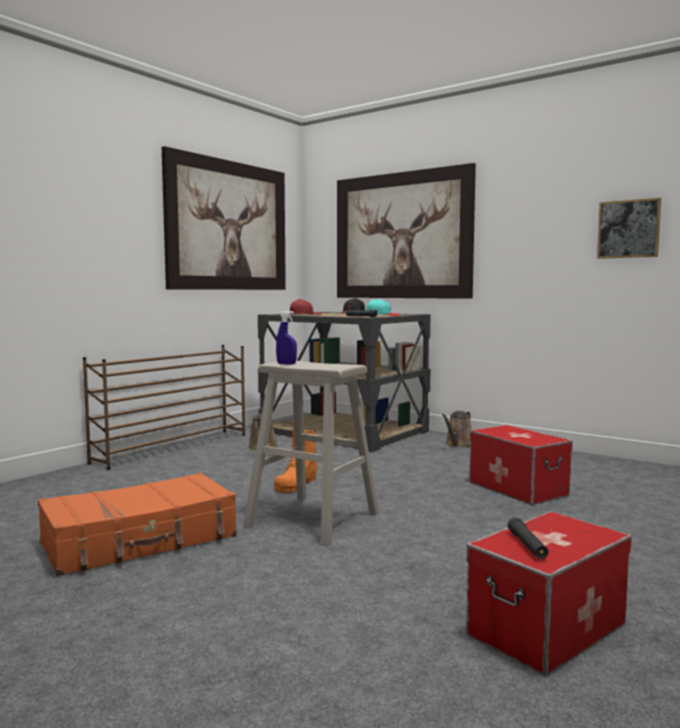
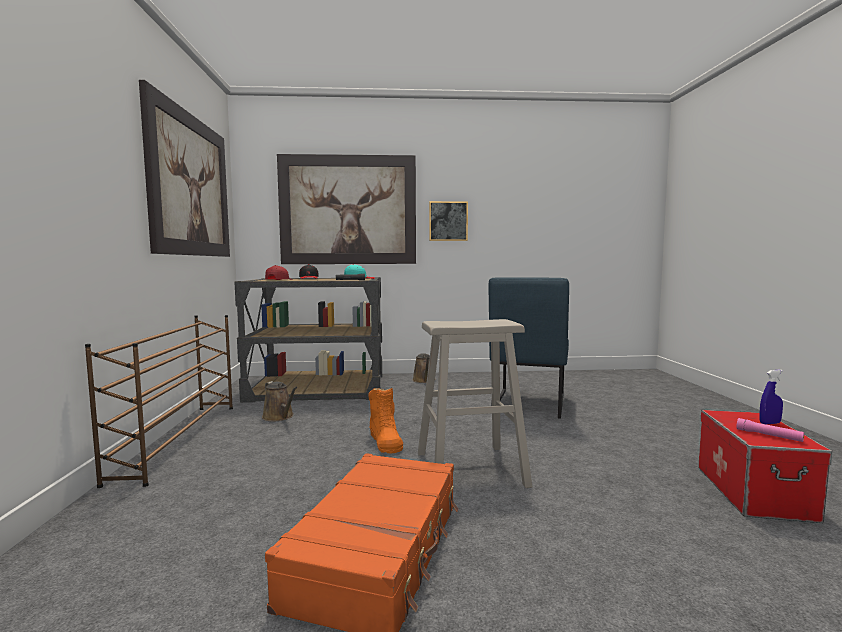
camera: 40 degrees left, 0 degrees up
blue spray bottle [276,311,297,365] -> blue spray bottle moved to [759,370,783,424]
storage box [469,425,573,505] -> blue chair [489,277,569,419]
black flashlight [508,517,549,559] -> pink flashlight [737,418,804,442]
picture [597,198,661,259] -> picture moved to [429,201,468,241]

